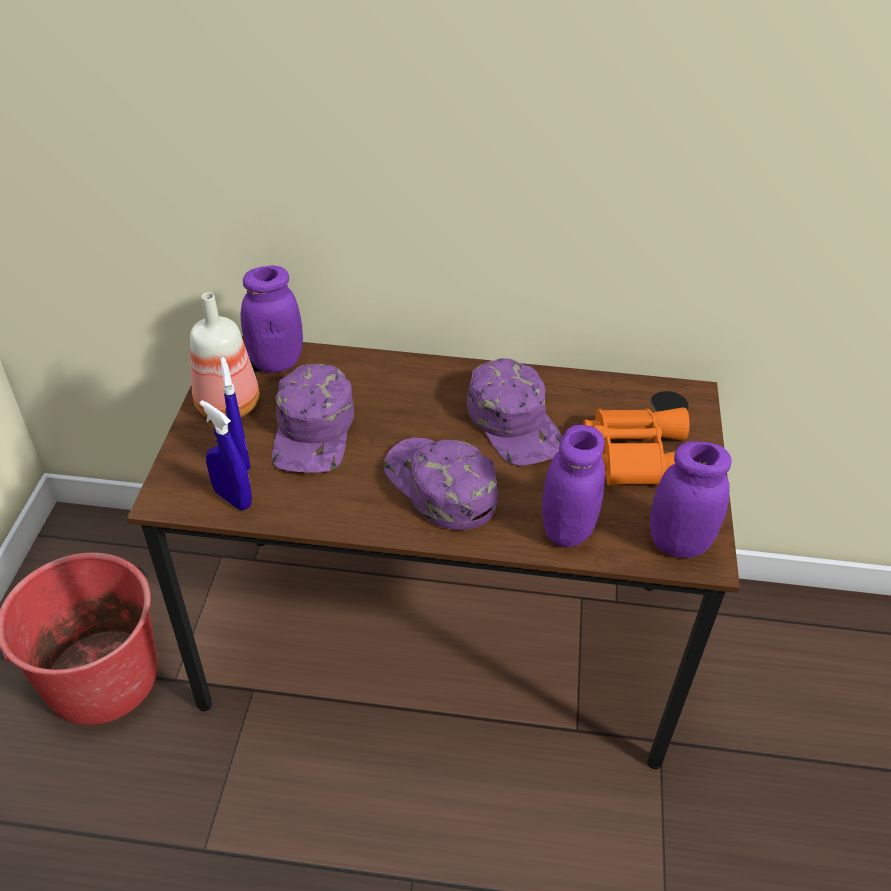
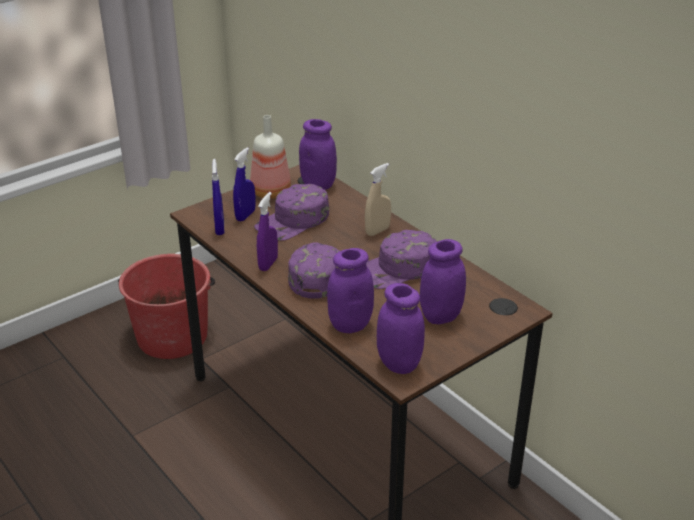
camera: 45 degrees right, 10 degrees down
purple cap [467,358,563,466] -> purple cap turned 45 degrees clockwise [366,230,437,289]
orange binoculars [583,408,689,486] -> purple jar [420,239,466,324]
none -> purple spray bottle [257,192,278,271]
none -> beige spray bottle [365,163,391,236]

